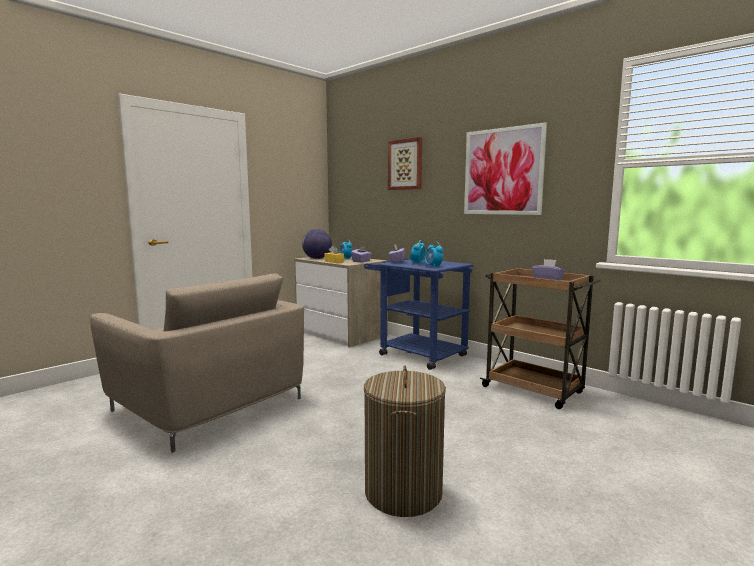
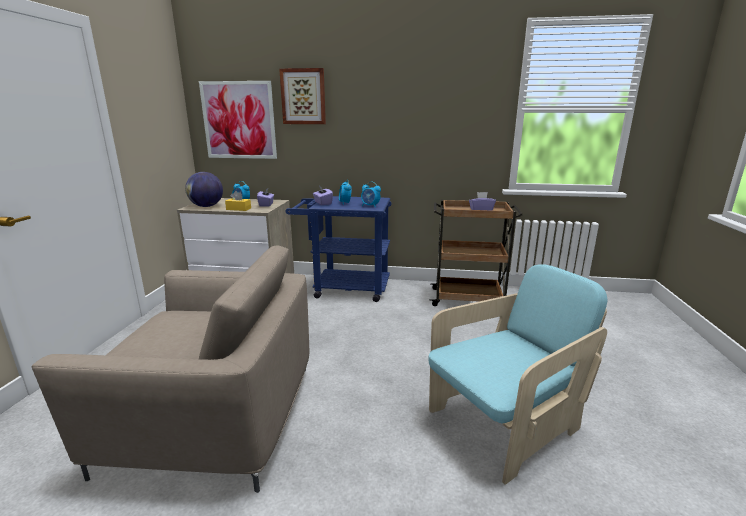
camera: 35 degrees left, 10 degrees up
laundry basket [364,365,446,517] -> turquoise armchair [428,264,607,485]
picture [464,122,547,215] -> picture moved to [199,81,277,159]

